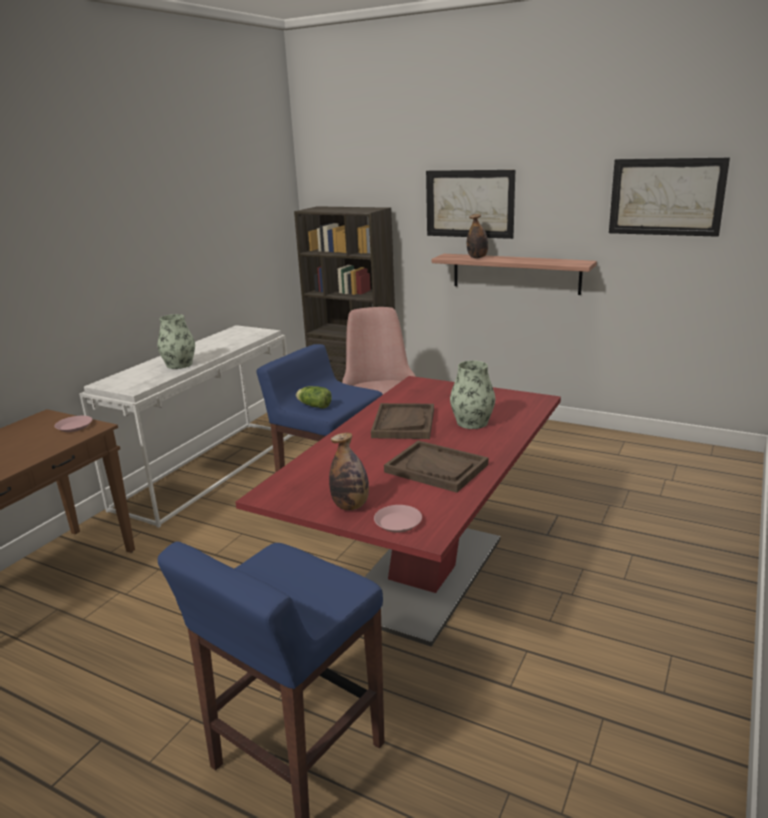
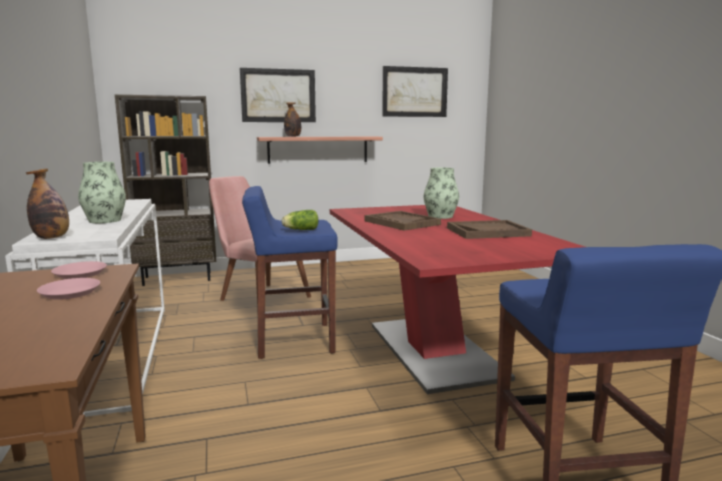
camera: 45 degrees left, 10 degrees down
bottle [329,433,369,510] -> bottle moved to [26,168,69,239]
pink plate [374,505,422,532] -> pink plate moved to [37,278,100,300]

